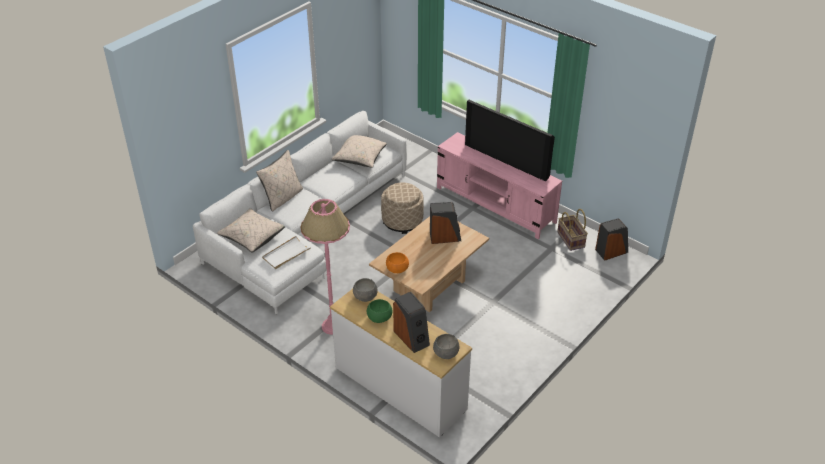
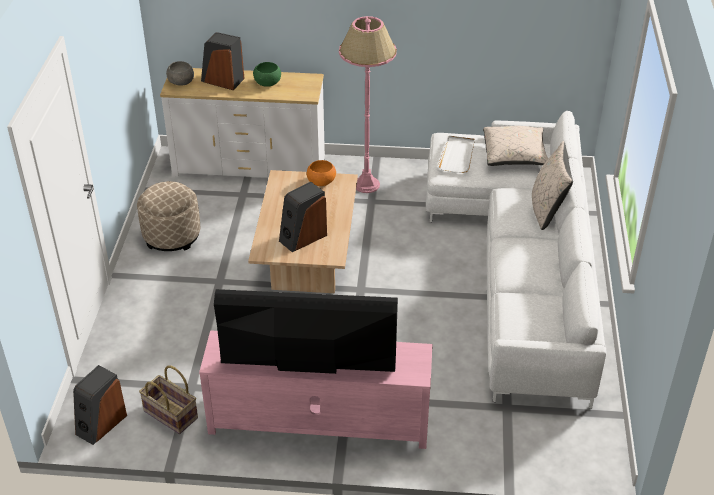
camera: 145 degrees right, 0 degrees up
beige pillow [332,135,387,168] -> none
grey bowl [353,278,378,302] -> none
beige ottoman [381,183,424,234] -> beige ottoman moved to [137,181,201,251]

